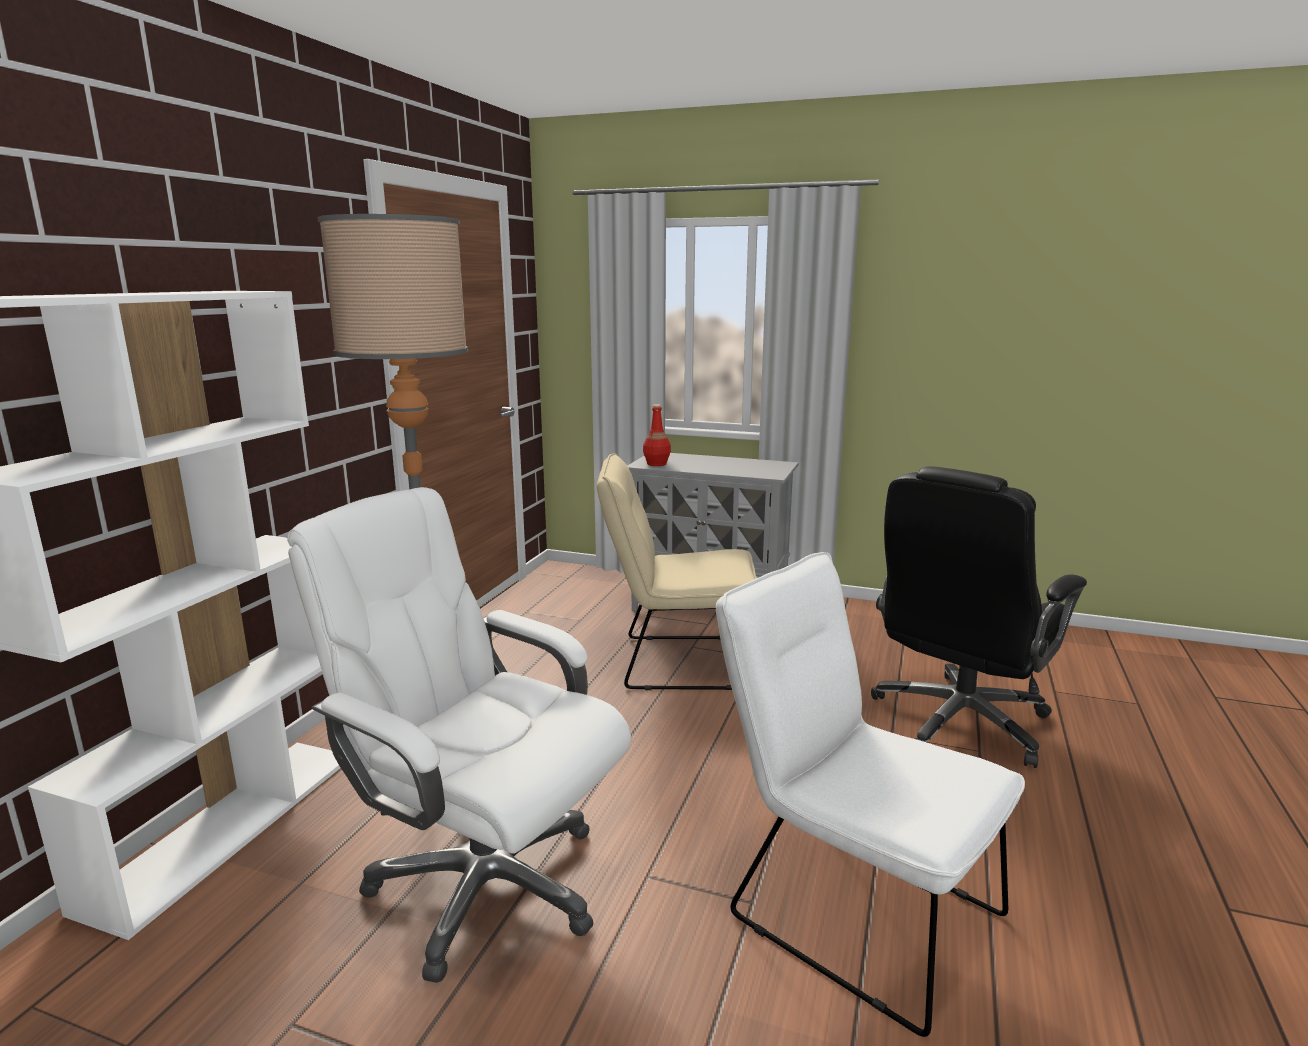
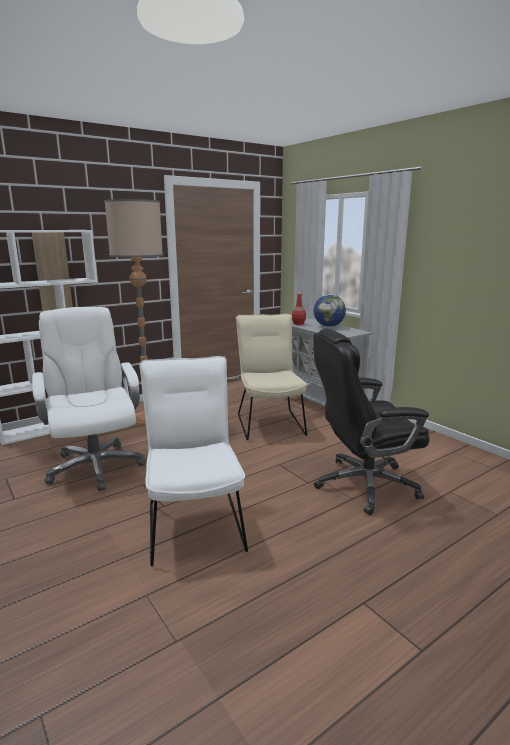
camera: 35 degrees right, 0 degrees up
beige chair [597,453,757,690] -> beige chair turned 45 degrees clockwise [236,314,307,440]
none -> globe [313,294,346,327]

